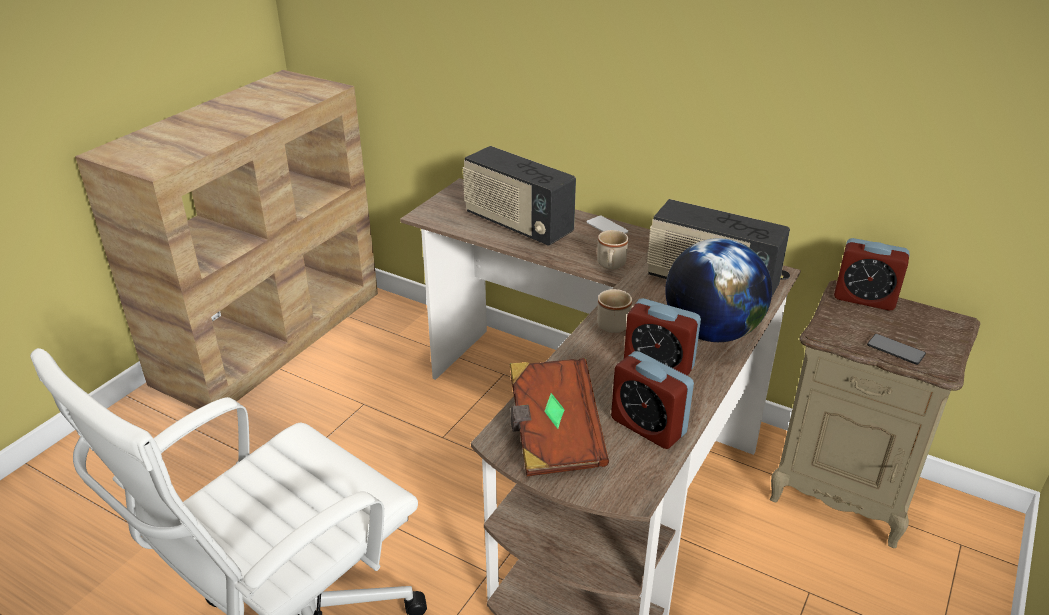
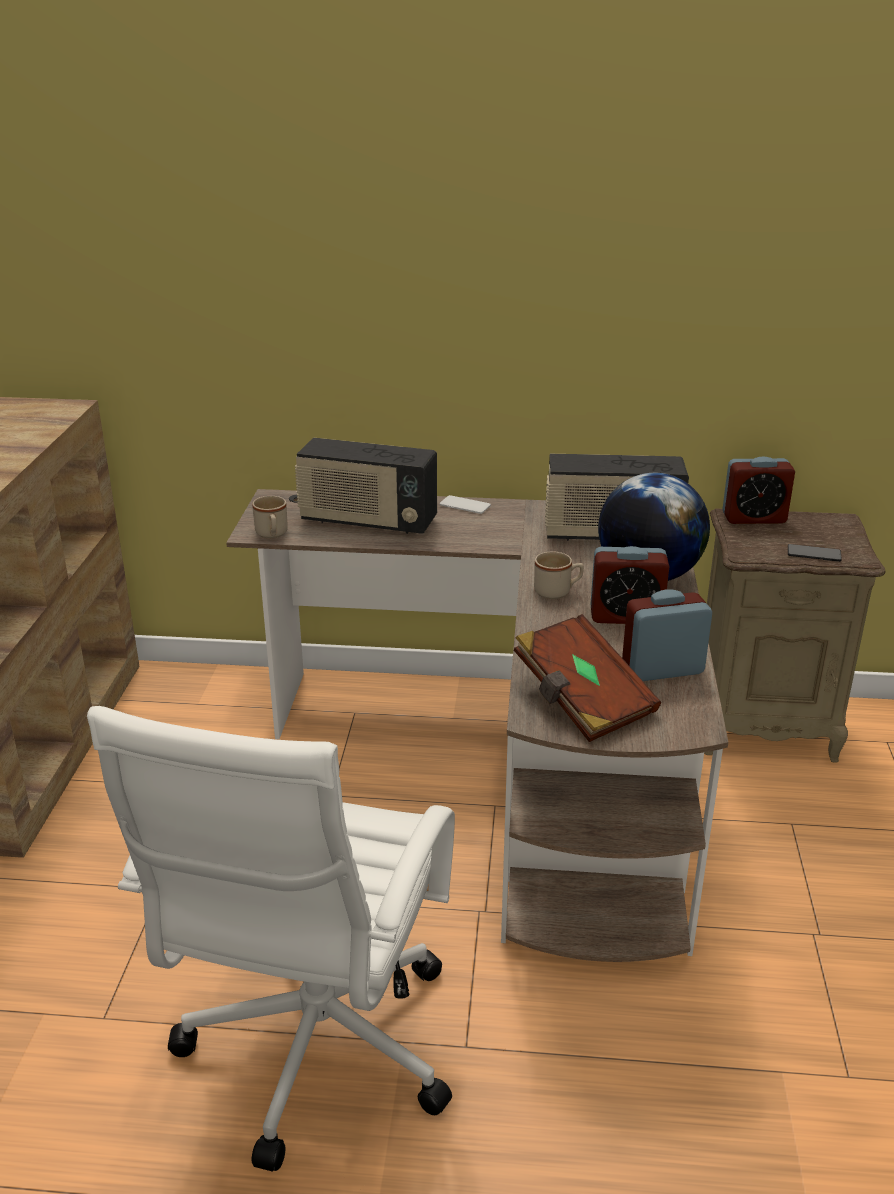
camera: 25 degrees left, 5 degrees down
beige mug [597,230,628,269] -> beige mug moved to [252,496,288,538]
alarm clock [611,351,694,449] -> alarm clock turned 150 degrees clockwise [622,589,712,681]

